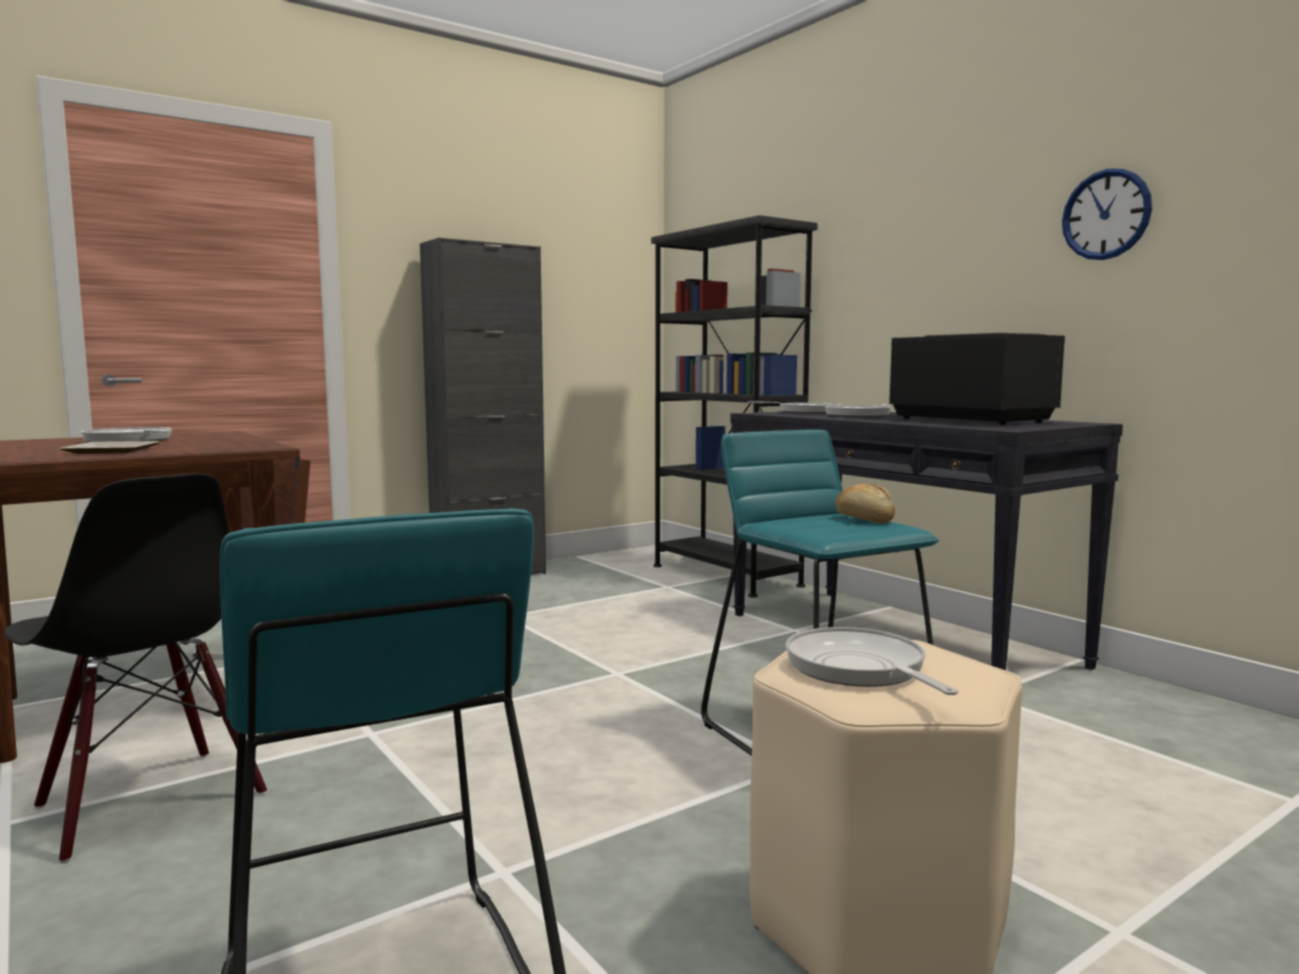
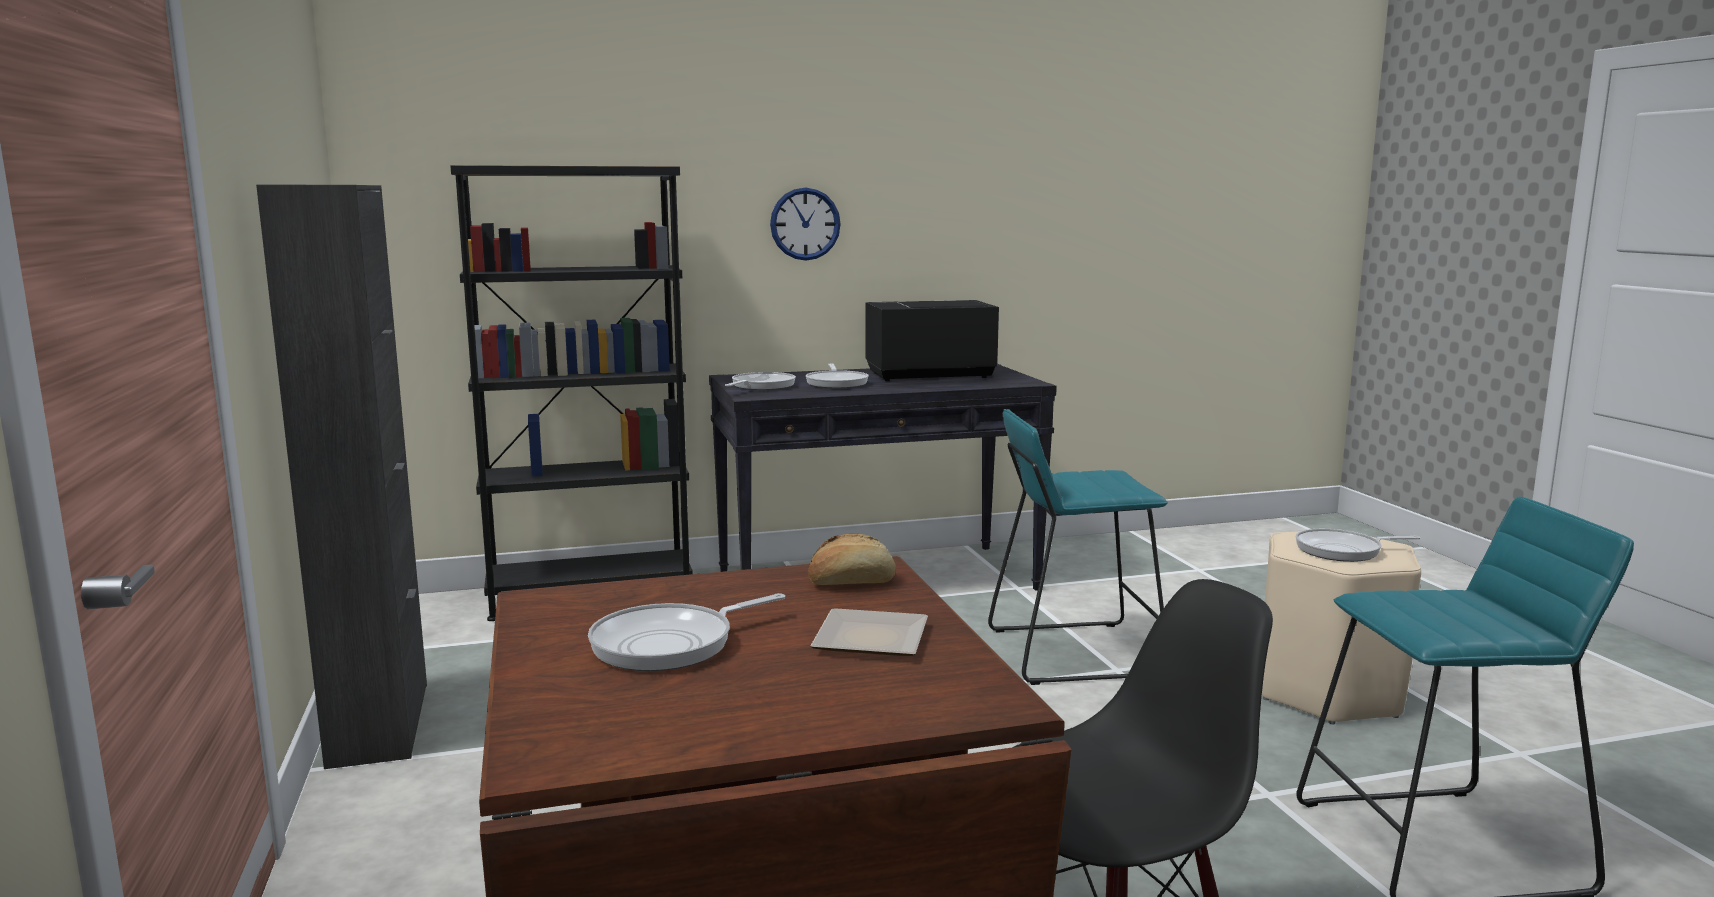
camera: 70 degrees left, 5 degrees up
bread [835,483,895,524] -> bread moved to [808,534,896,585]
wall clock [1062,168,1152,260] -> wall clock moved to [770,188,841,261]

